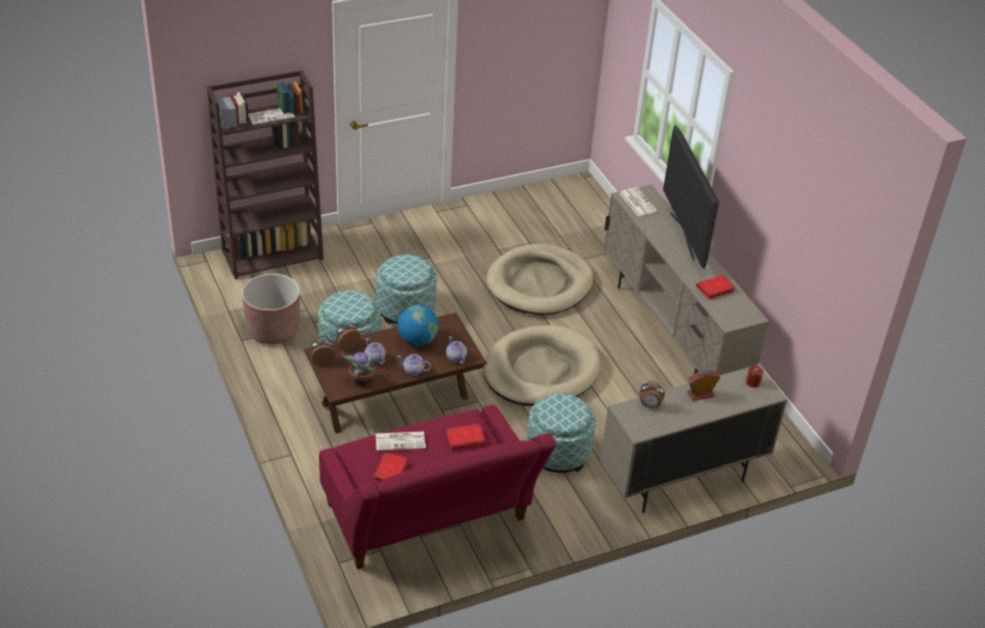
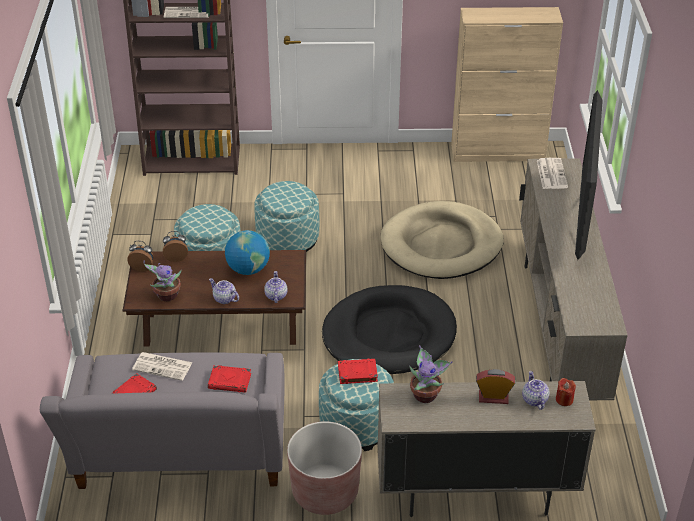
camera: 25 degrees right, 0 degrees up
brown planter [242,274,300,344] -> brown planter moved to [287,421,362,515]
red sofa [319,405,556,569] -> grey sofa [40,352,285,489]
teapot [365,338,386,365] -> teapot moved to [522,371,550,410]
beige dog bed [483,325,601,406] -> black dog bed [322,285,457,374]
alarm clock [639,381,665,408] -> potted plant [409,345,453,403]
red book [696,275,735,300] -> red book moved to [338,359,378,384]
none -> beige cabinet [451,7,563,162]

